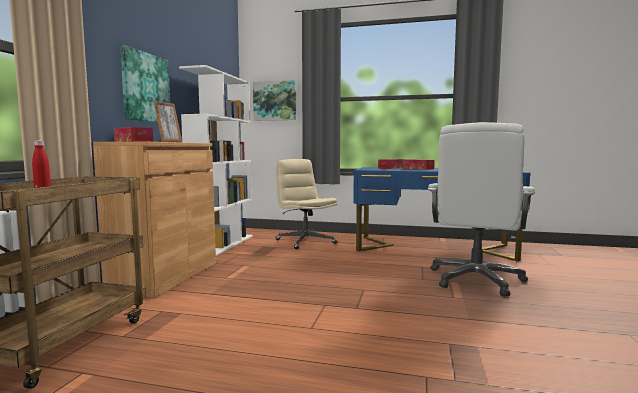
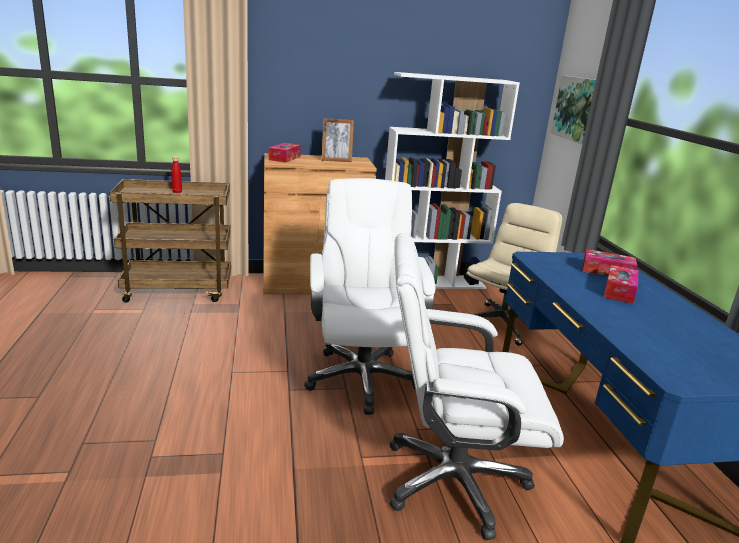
camera: 65 degrees right, 15 degrees up
picture [120,45,170,122] -> none
none -> white office chair [304,178,435,415]

